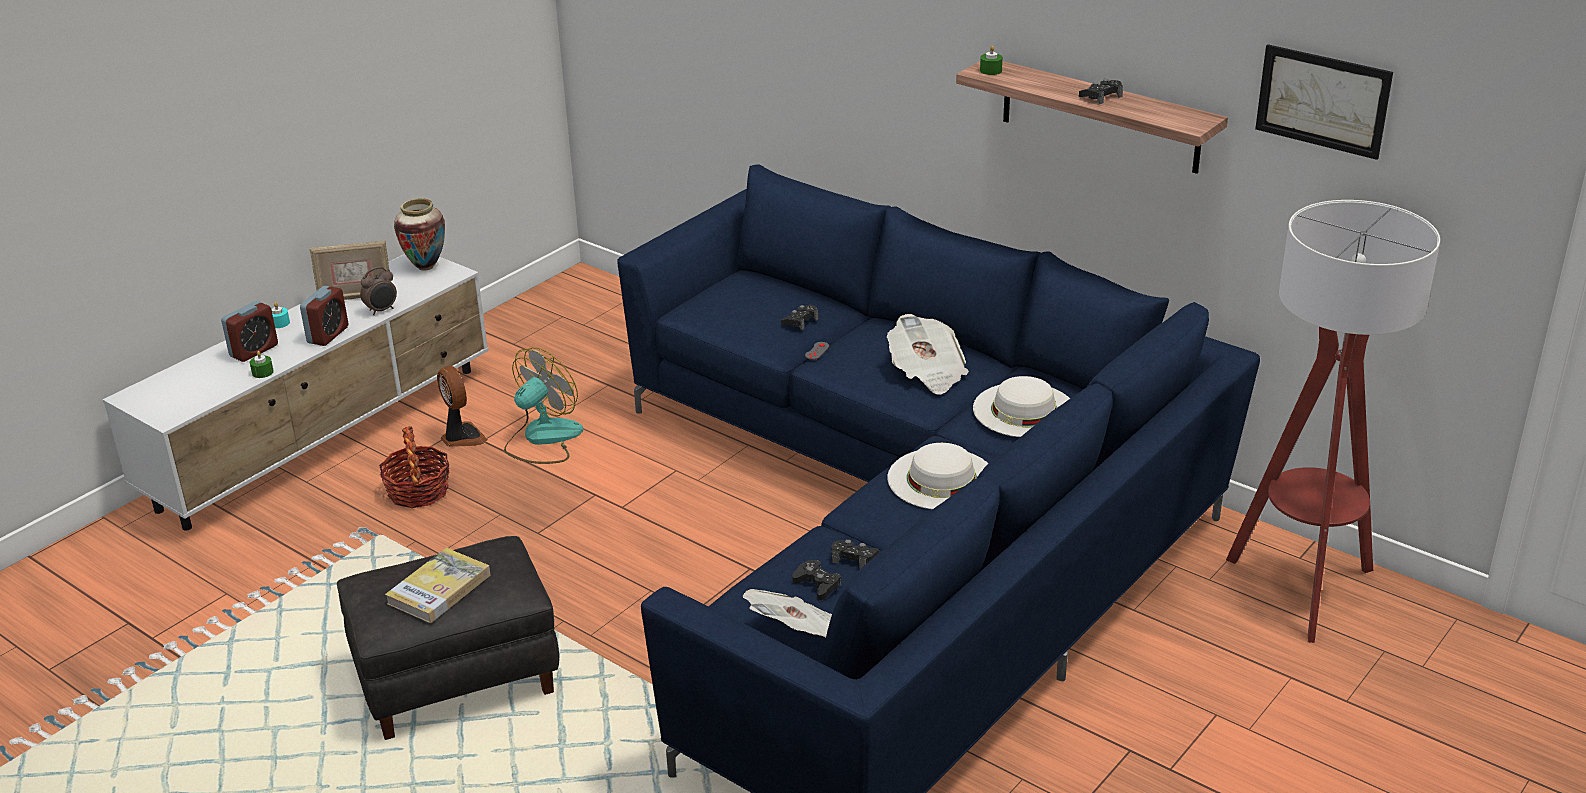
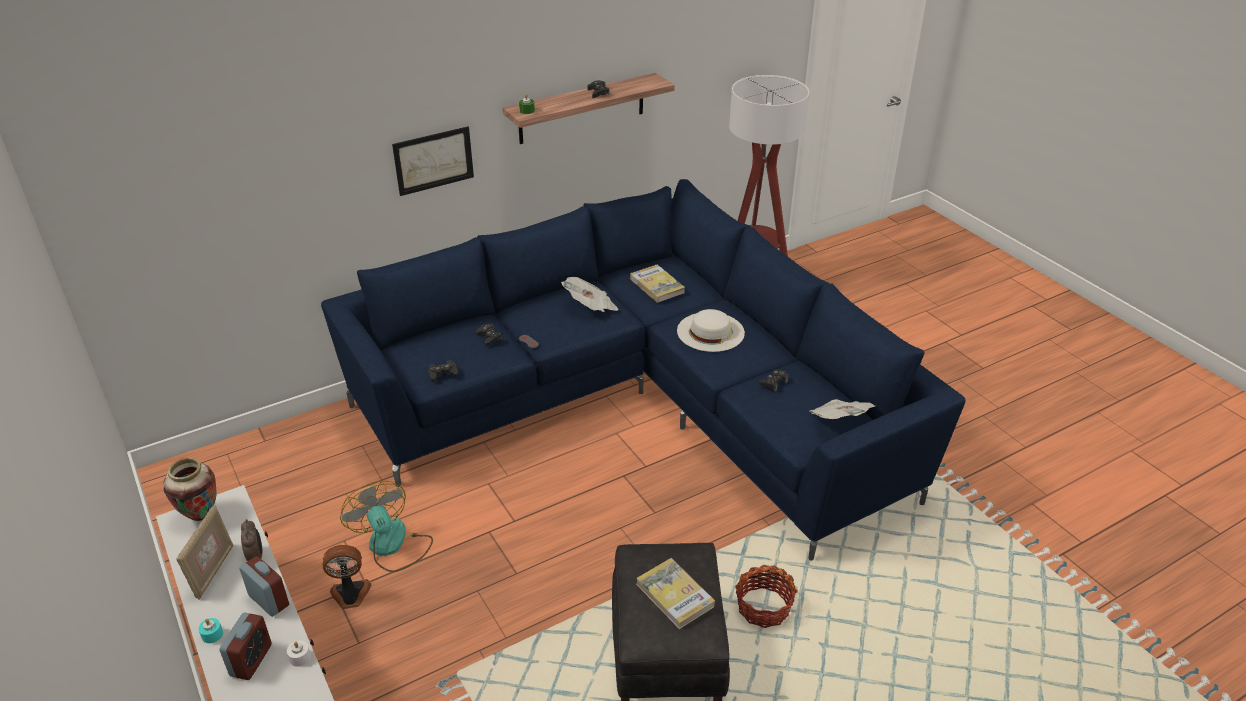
camera: 70 degrees left, 5 degrees up
alarm clock [221,301,278,362] -> alarm clock turned 45 degrees clockwise [219,612,272,680]
green candle [250,351,274,378] -> white candle [287,640,311,667]
basket [379,426,450,508] -> basket moved to [735,565,798,628]
black game controller [792,560,841,601] -> black game controller moved to [428,360,458,382]
white hat [973,376,1070,437] -> book [630,264,685,303]
picture [1255,44,1393,160] -> picture moved to [392,126,474,196]

